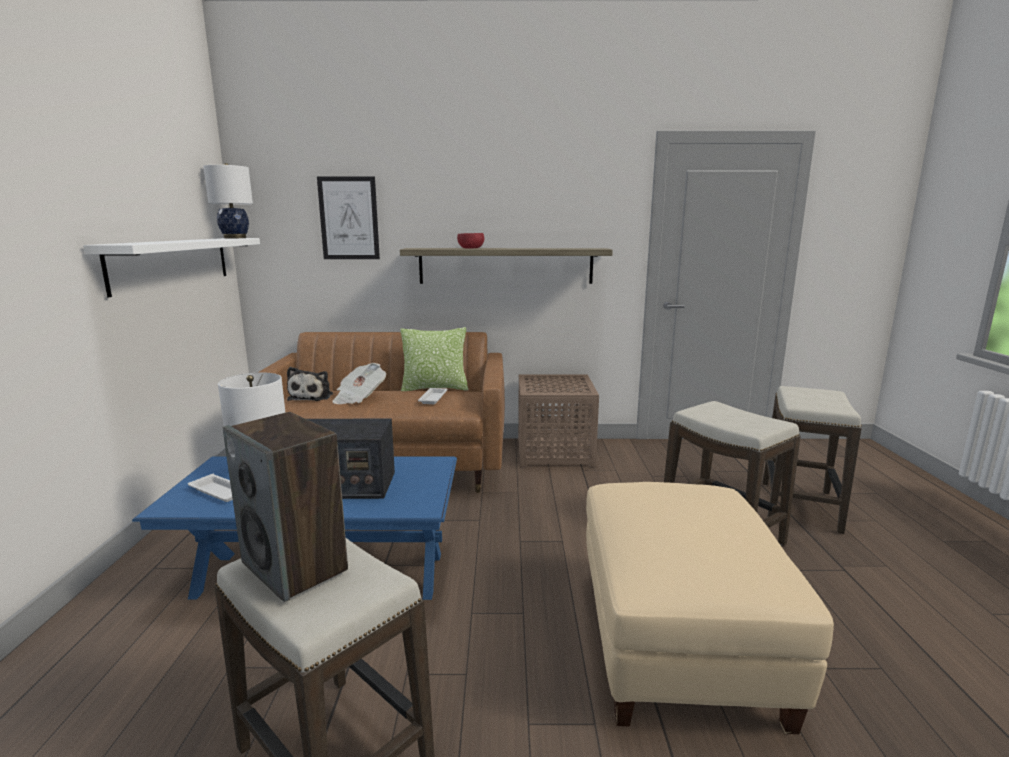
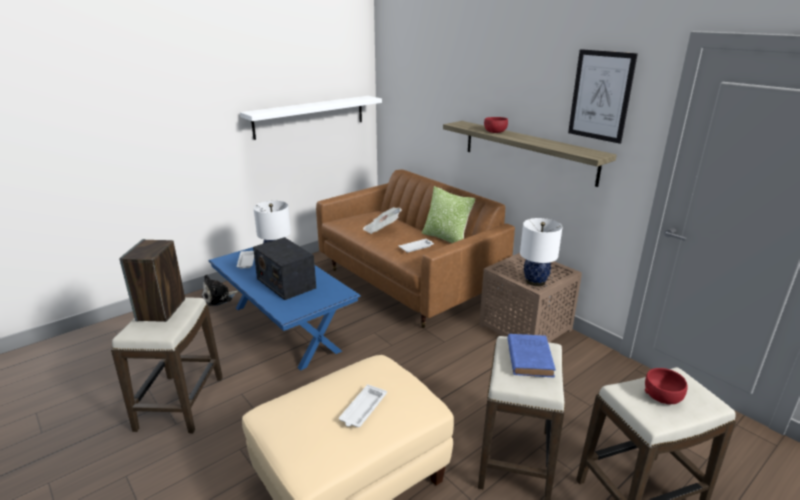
camera: 50 degrees right, 10 degrees up
white table lamp [203,163,253,238] -> white table lamp moved to [520,218,563,286]
plush toy [287,367,333,401] -> plush toy moved to [202,274,239,306]
picture [317,176,380,259] -> picture moved to [568,49,638,144]
none -> white tray [339,384,387,427]
none -> blue book [508,334,556,377]
none -> red bowl [645,368,688,404]

